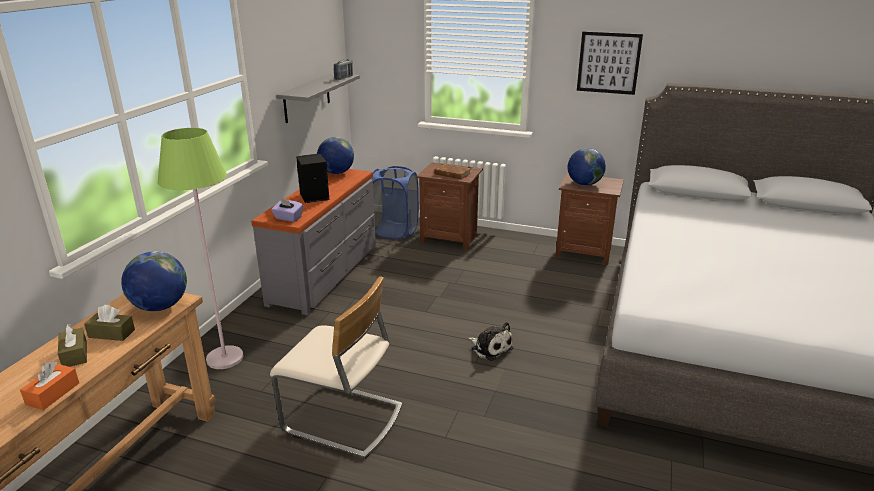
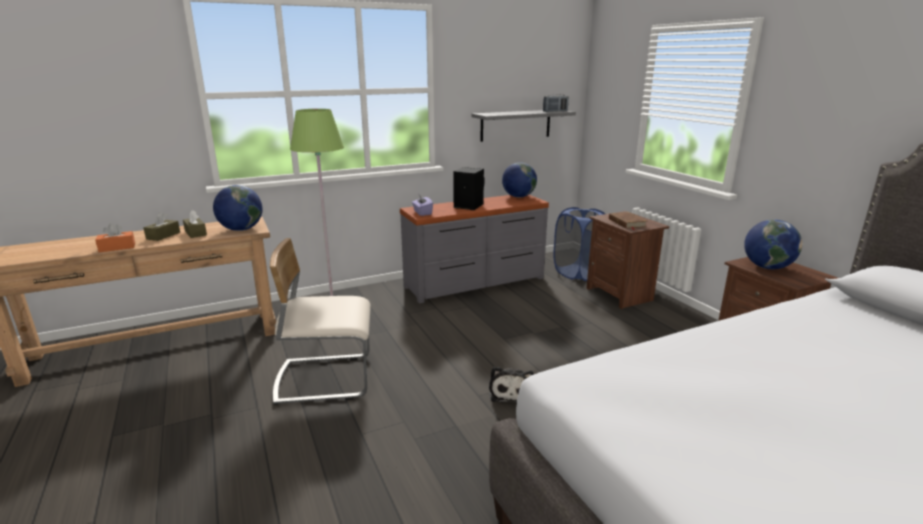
camera: 45 degrees right, 5 degrees down
beige chair [270,276,402,459] -> beige chair turned 105 degrees clockwise [270,238,371,405]
picture [577,32,643,95] -> none

